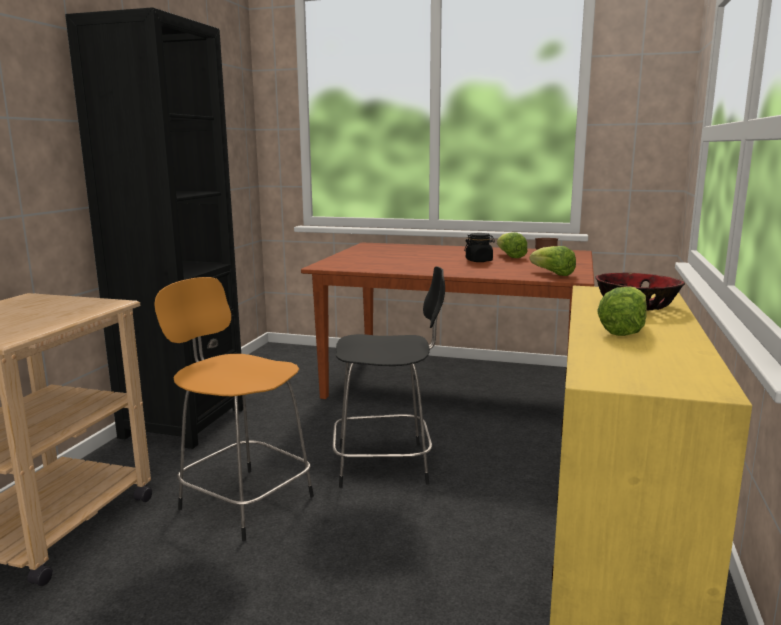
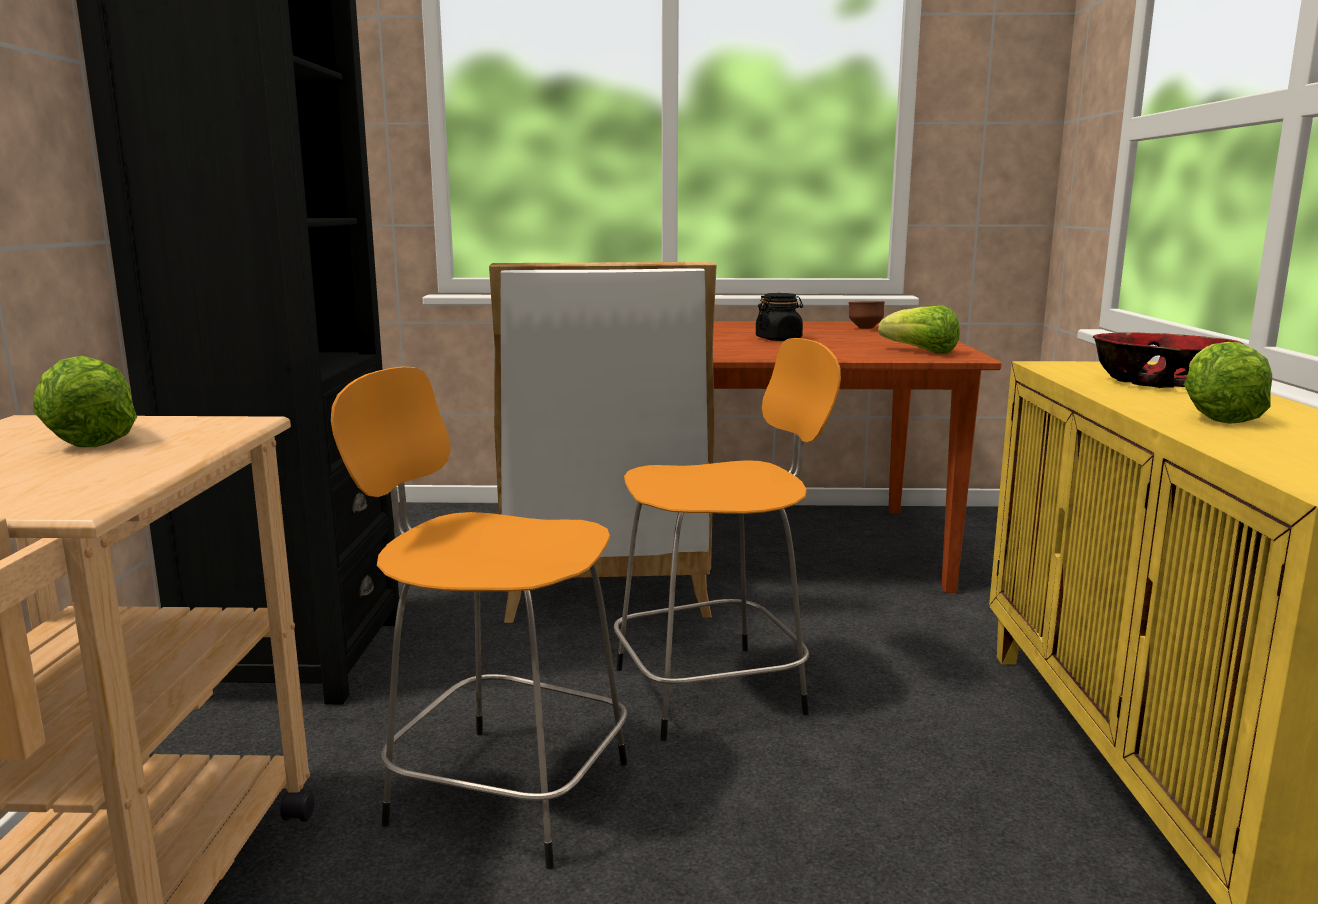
camera: 15 degrees left, 0 degrees up
black stool [333,267,445,488] -> orange stool [614,338,841,741]
lettuce [497,232,528,258] -> lettuce moved to [33,356,137,447]
none -> white chair [489,262,717,623]

